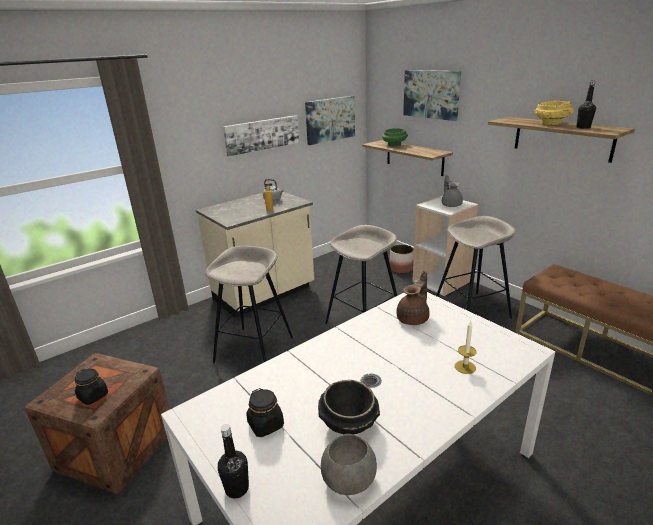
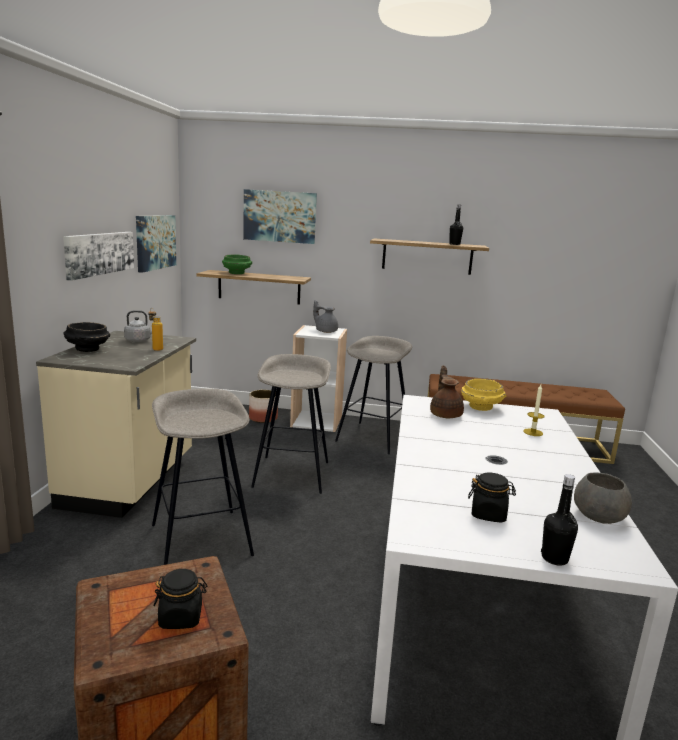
camera: 45 degrees left, 10 degrees down
black bowl [318,380,380,434] -> black bowl moved to [63,322,110,352]
yellow bowl [534,101,574,125] -> yellow bowl moved to [461,378,506,411]

